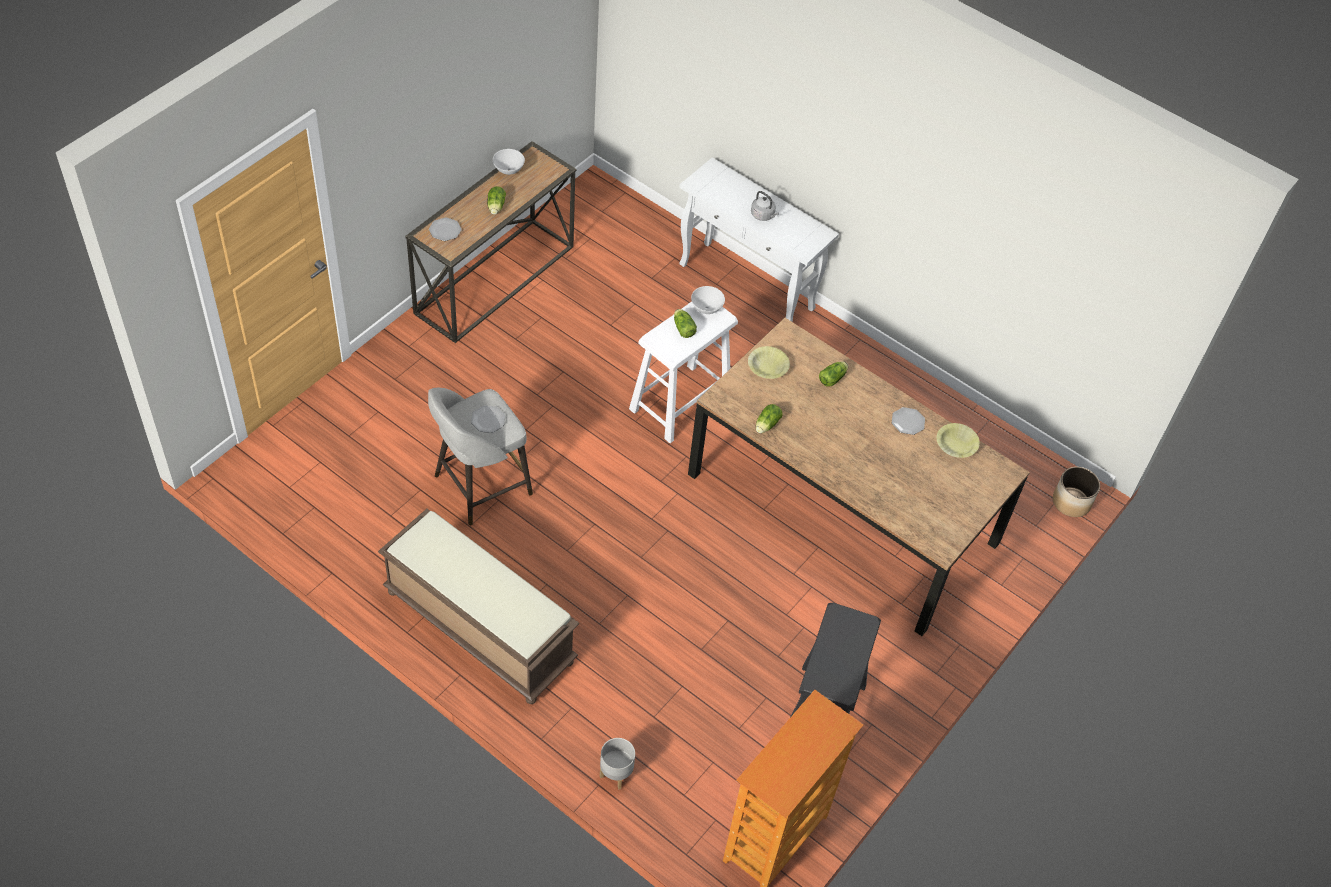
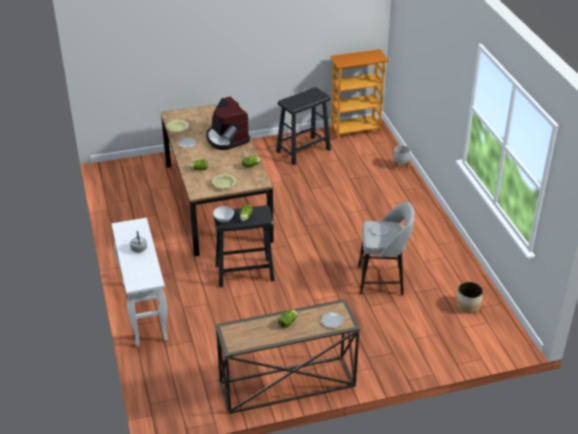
camera: 140 degrees left, 15 degrees down
brown bench [378,509,580,704] -> none
white bowl [493,149,525,175] -> none
white stool [629,301,738,443] -> black stool [213,205,275,287]
planter [1053,467,1100,517] -> planter moved to [456,282,483,313]
none -> coffee machine [206,97,250,150]

